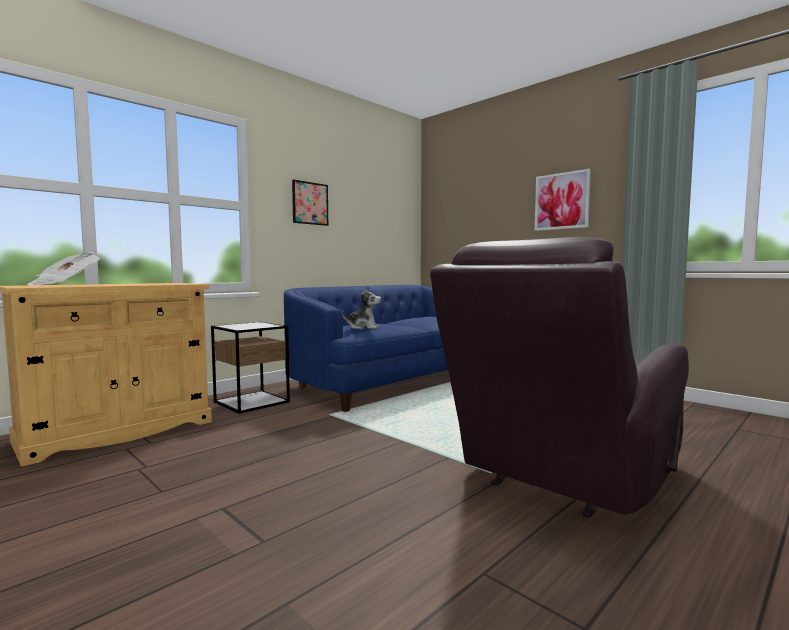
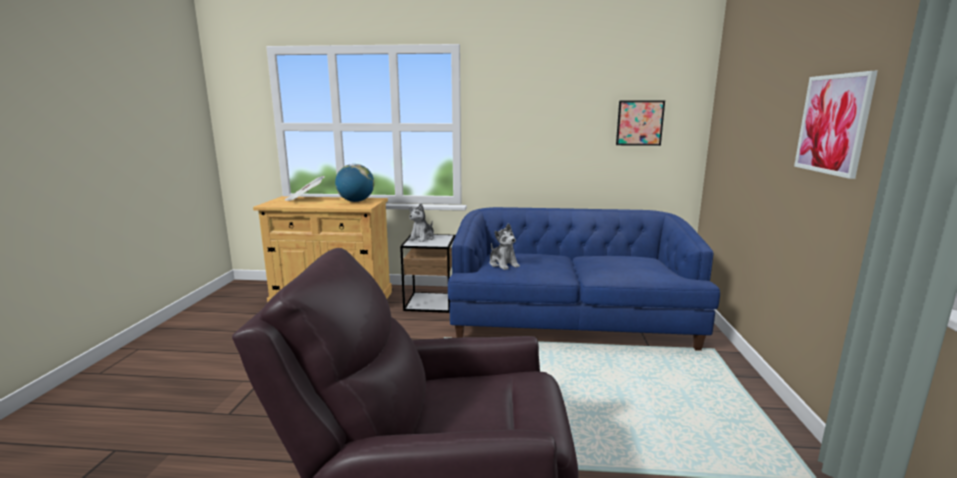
camera: 50 degrees right, 10 degrees up
picture [292,179,328,226] -> picture moved to [616,100,665,146]
none -> globe [335,164,374,202]
none -> plush toy [408,203,434,242]

